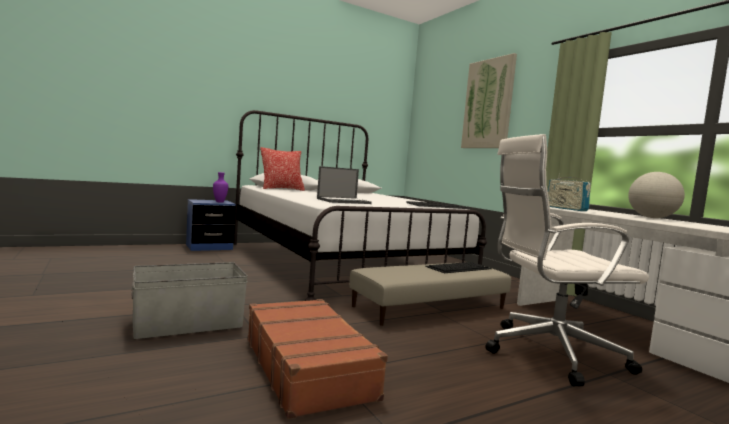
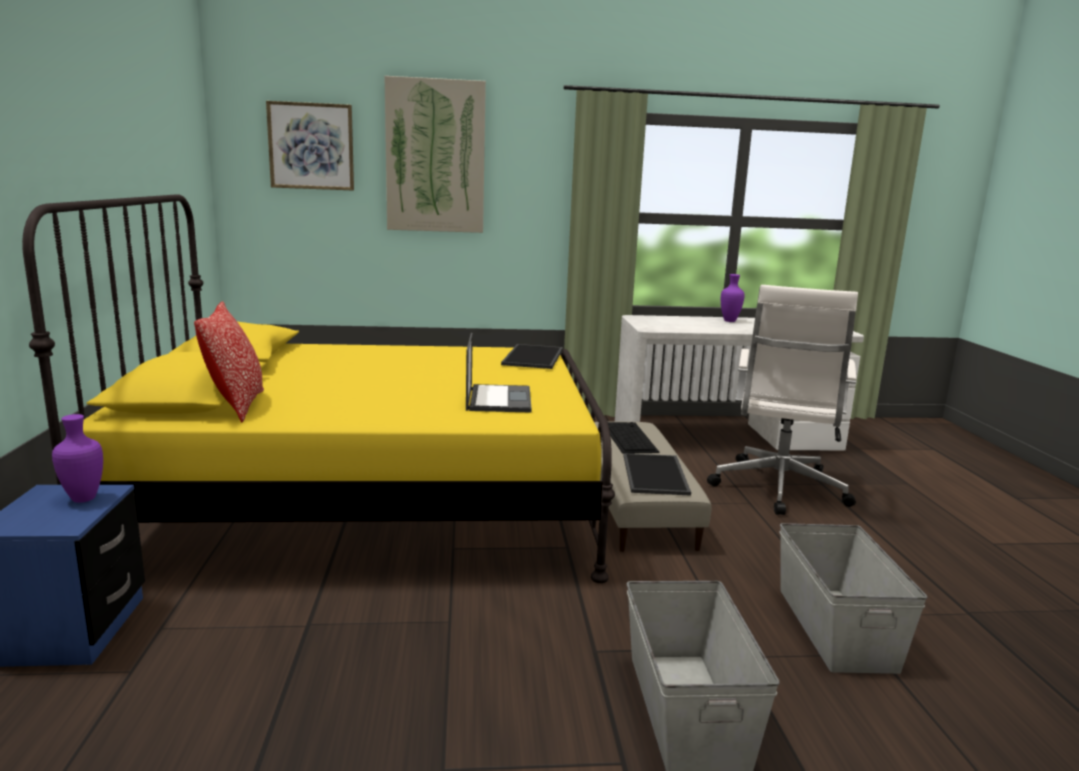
camera: 65 degrees left, 10 degrees up
white bed [234,110,487,301] -> yellow bed [22,194,615,583]
brown suitcase [248,299,388,419] -> grey storage box [780,523,927,674]
radio [548,173,591,211] -> none
globe [628,172,685,218] -> purple vase [721,274,745,322]
none -> picture [266,101,354,190]
none -> tray [624,453,691,496]

